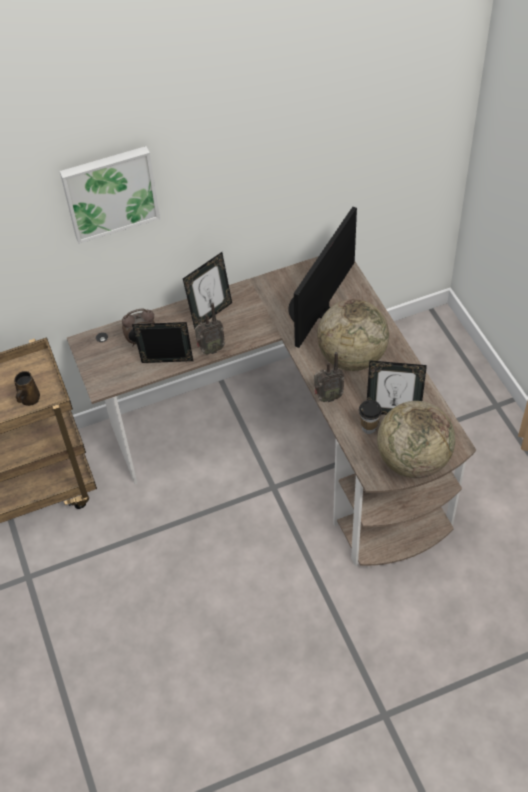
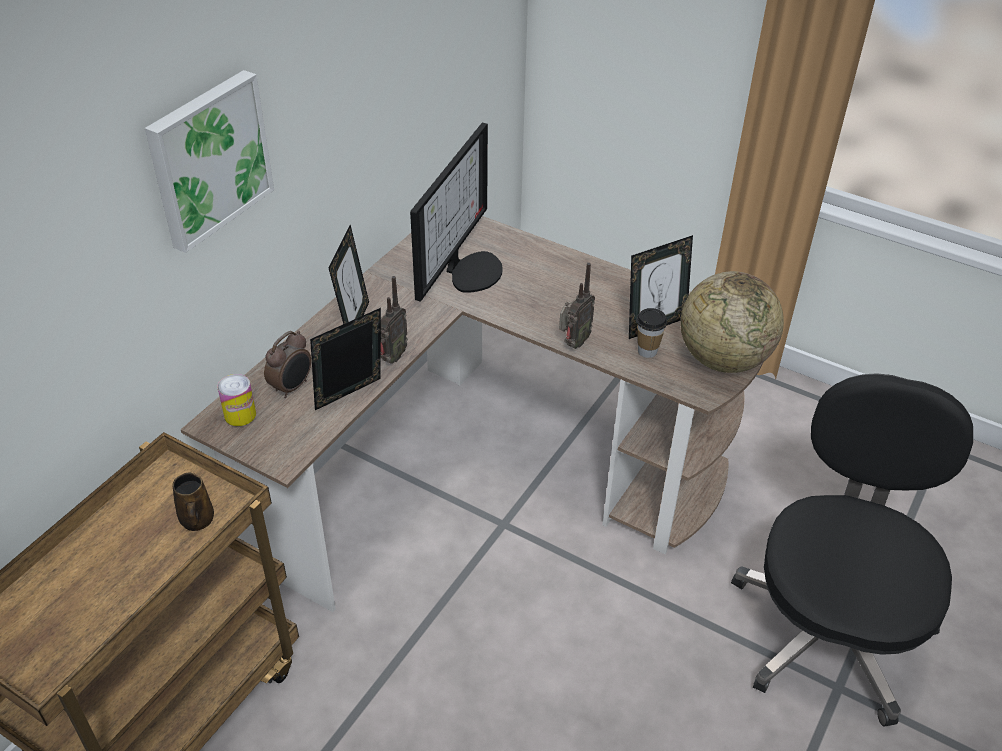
camera: 40 degrees left, 10 degrees down
monitor [289,207,357,348] -> monitor turned 150 degrees counterclockwise [410,123,502,302]
globe [317,299,389,371] -> none
none -> can [217,374,256,426]
none -> black office chair [731,373,973,727]

